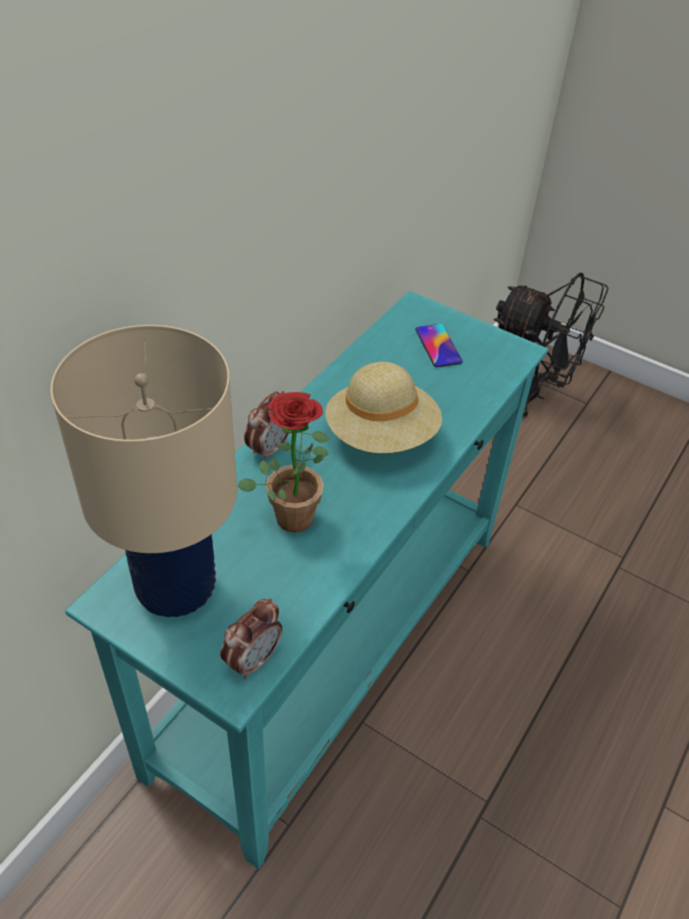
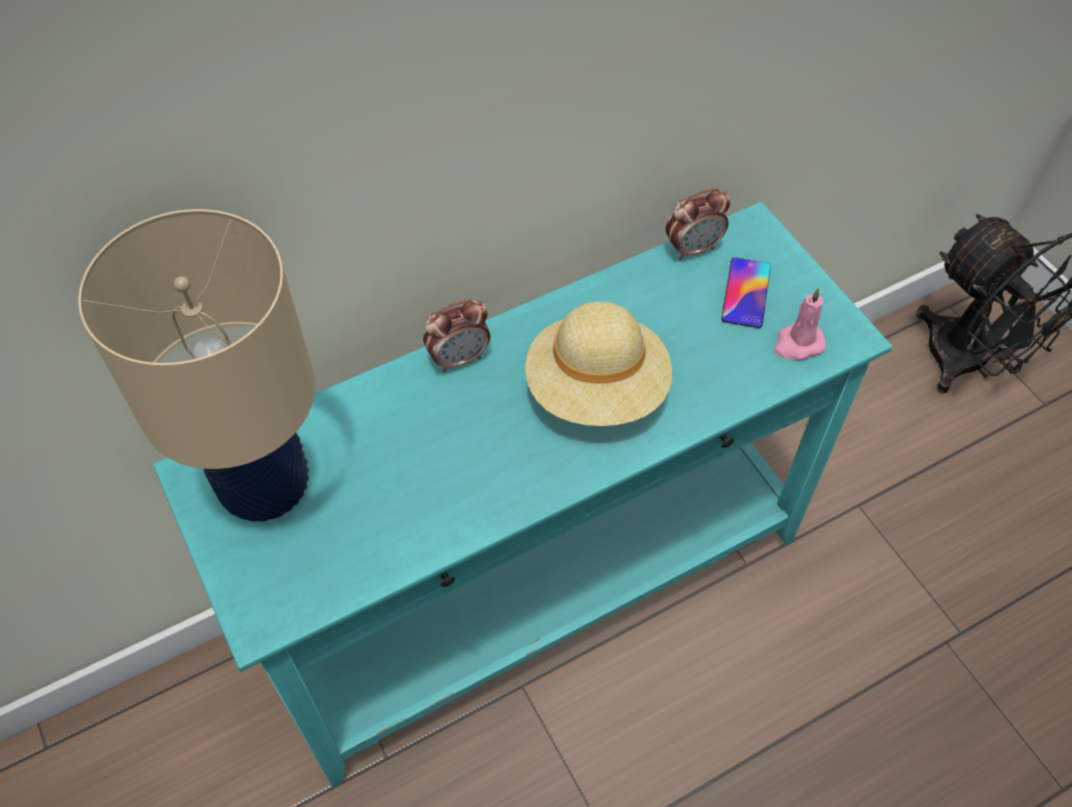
camera: 30 degrees right, 10 degrees up
alarm clock [220,598,282,679] -> alarm clock moved to [666,188,730,260]
potted plant [237,392,329,532] -> none
none -> pink candle [774,288,825,360]

